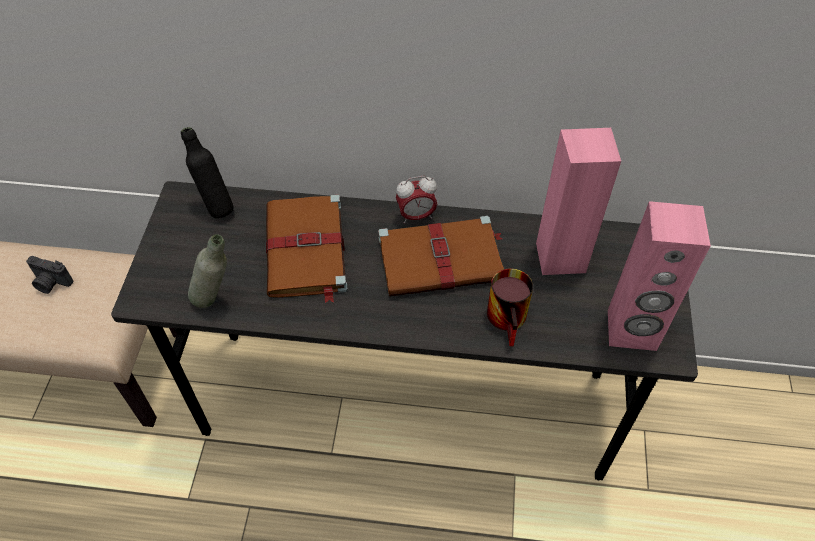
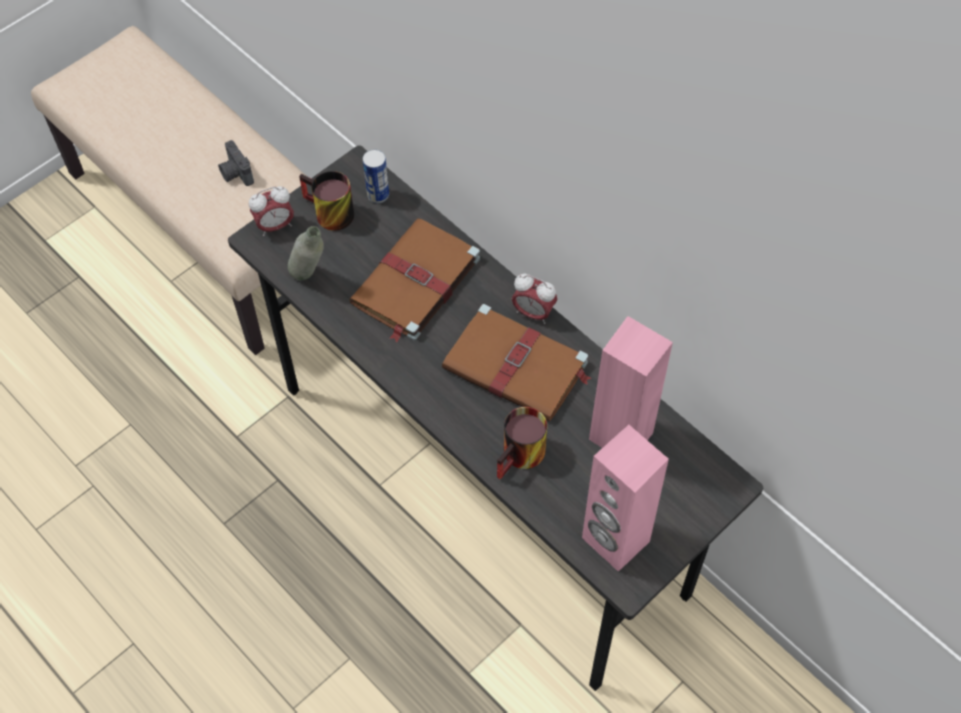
camera: 40 degrees right, 5 degrees up
black bottle [181,127,234,218] -> can [363,149,389,203]
none -> alarm clock [249,186,294,236]
none -> mug [299,171,354,231]

